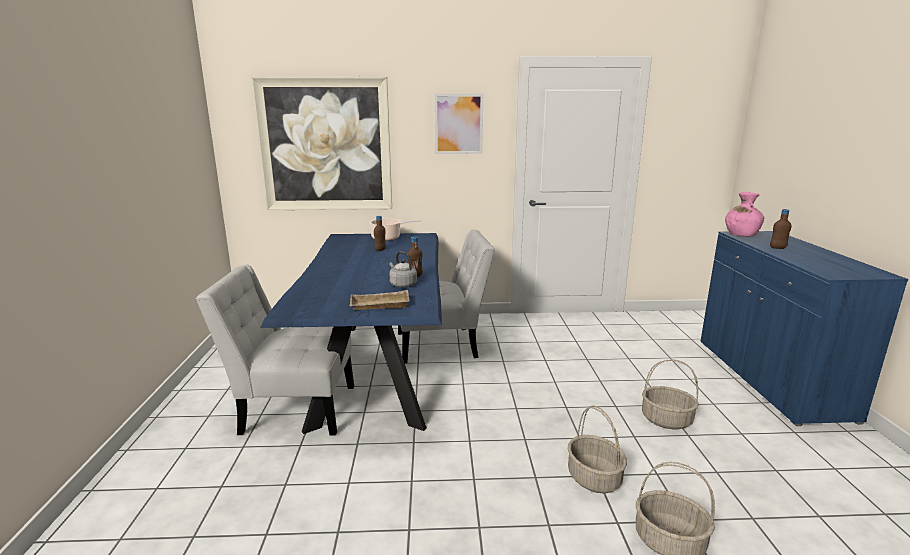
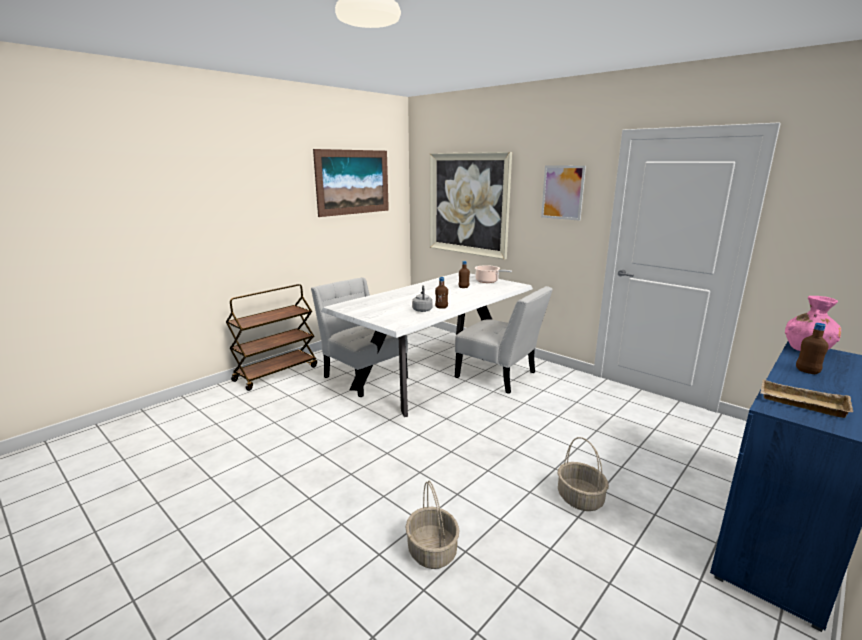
camera: 45 degrees right, 0 degrees up
blue dining table [261,233,442,434] -> white dining table [321,272,533,417]
beige tray [350,290,410,310] -> beige tray moved to [760,379,853,418]
basket [568,406,627,493] -> none
none -> brown cart [226,284,317,391]
none -> picture [313,149,389,217]

